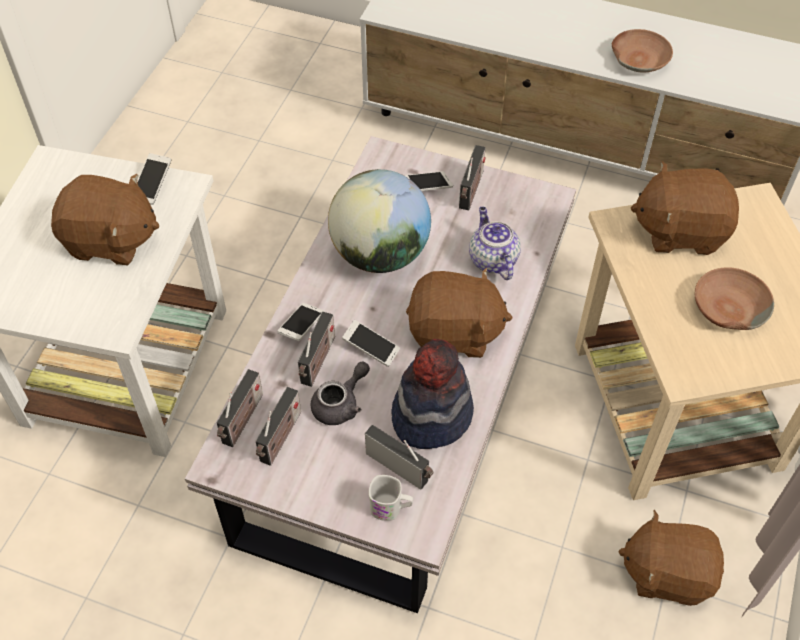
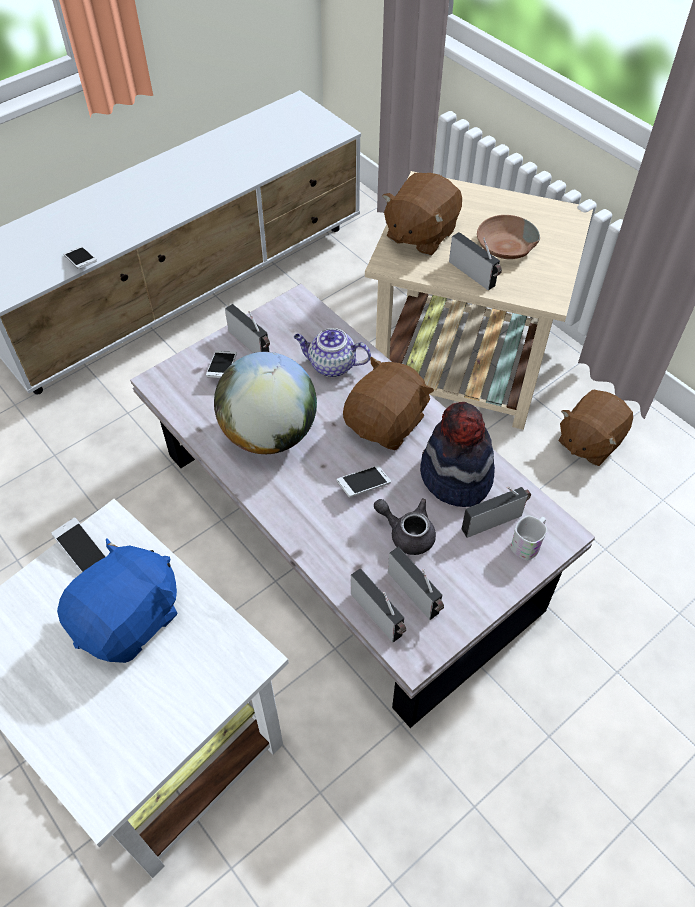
camera: 60 degrees left, 0 degrees up
brown plush toy [51,174,159,265] -> blue plush toy [57,538,178,663]
phone [277,303,324,341] -> phone moved to [63,246,97,269]
radio [298,312,335,387] -> radio moved to [449,232,502,290]
grey teapot [311,361,370,425] -> grey teapot turned 45 degrees counterclockwise [374,498,436,555]
brown bowl [612,29,673,73] -> none

